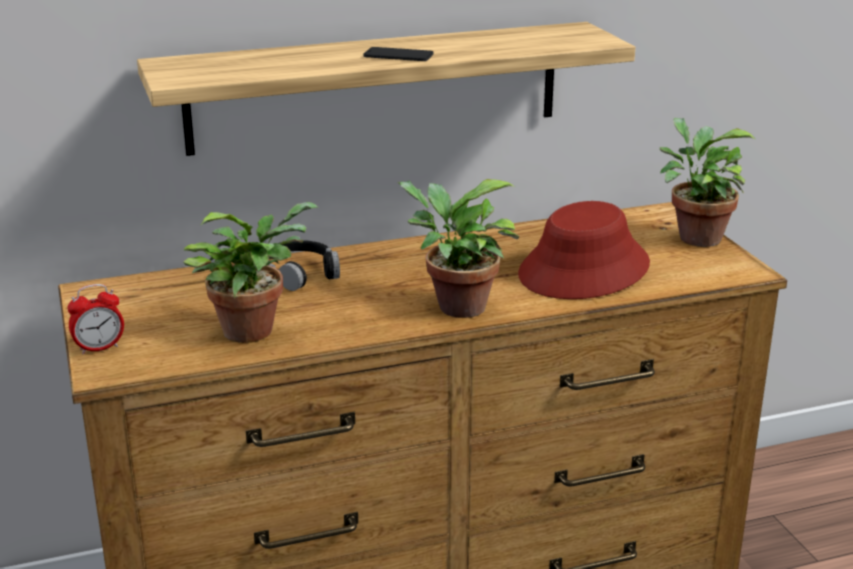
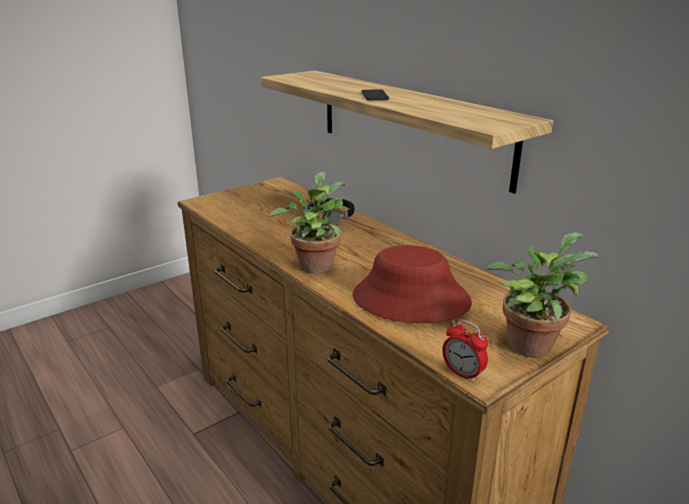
camera: 70 degrees right, 0 degrees up
alarm clock [67,284,124,354] -> alarm clock moved to [442,319,488,382]
potted plant [183,202,319,343] -> none

